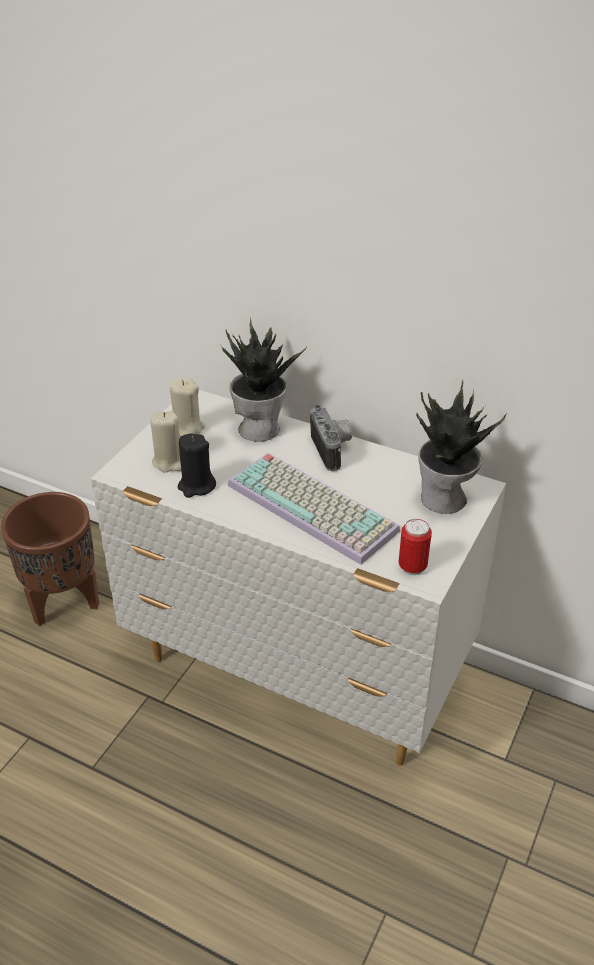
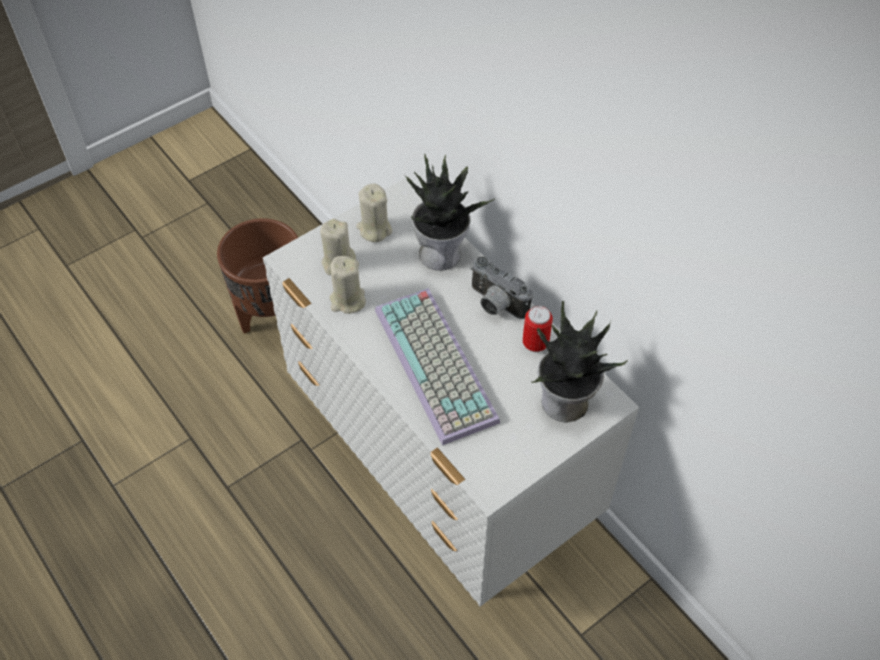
camera: 25 degrees right, 15 degrees up
black candle [178,434,216,498] -> beige candle [329,256,366,314]
camera [310,405,352,471] -> camera turned 120 degrees clockwise [471,256,532,319]
can [399,519,432,575] -> can moved to [523,306,553,353]

